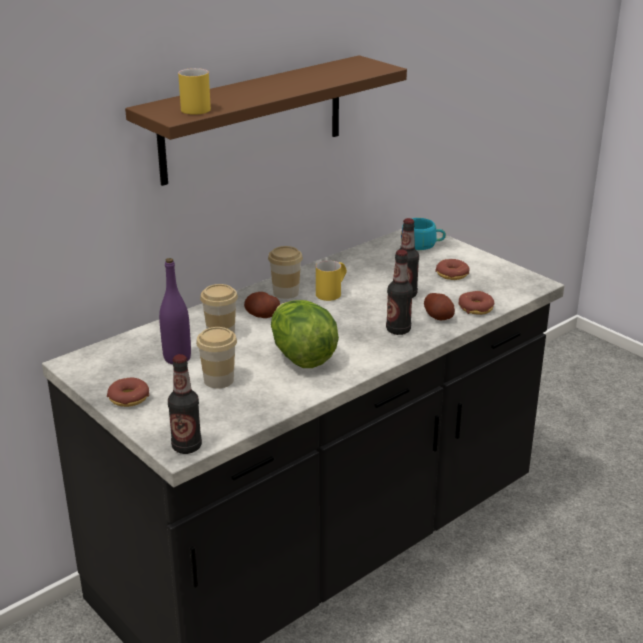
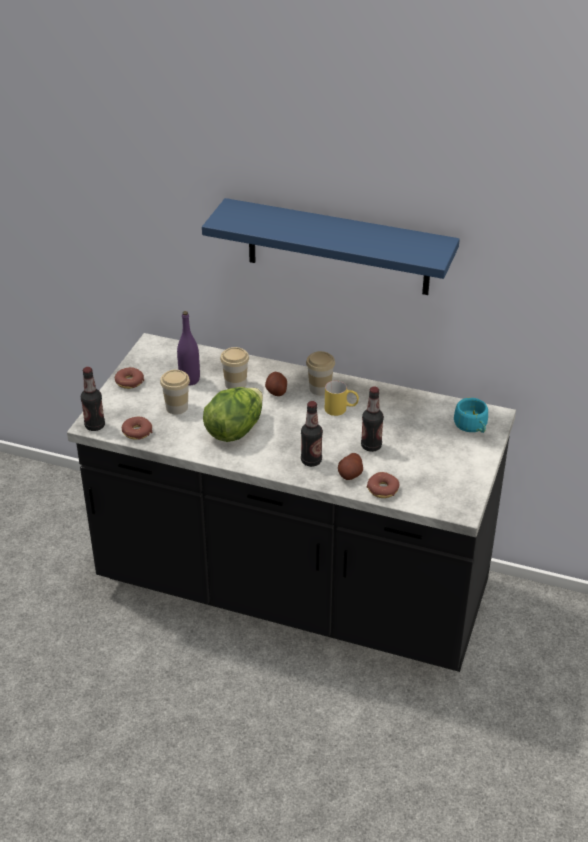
camera: 60 degrees right, 10 degrees up
brown shelf [125,55,407,186] -> blue shelf [202,198,460,295]
yellow mug [178,68,211,115] -> none
donut [435,259,470,280] -> donut moved to [122,417,152,440]

